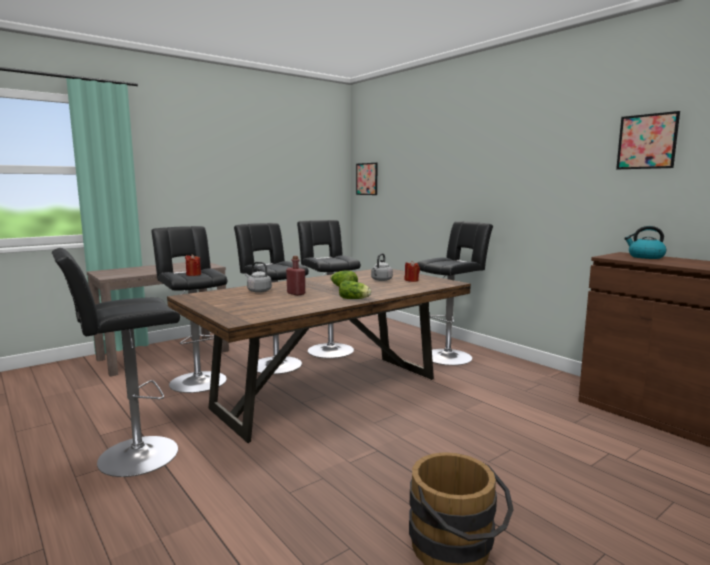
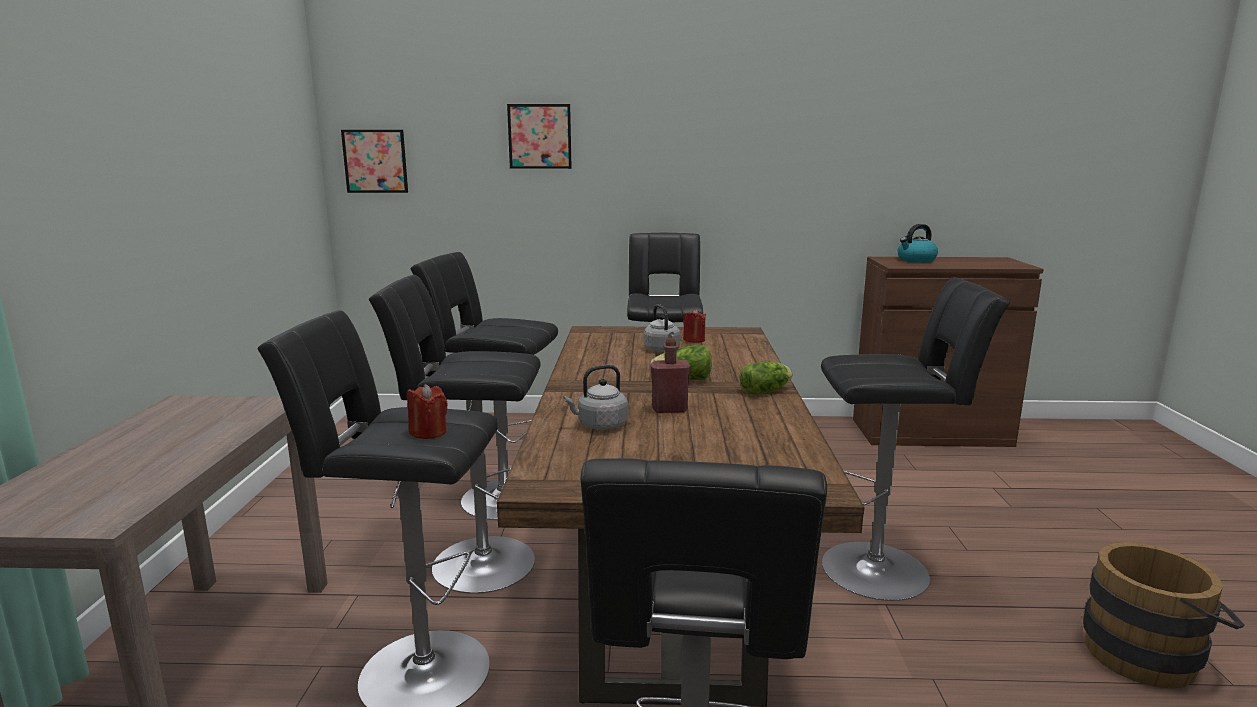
camera: 50 degrees left, 5 degrees up
picture [616,111,680,169] -> picture moved to [507,104,572,169]
none -> black stool [821,277,1010,601]

